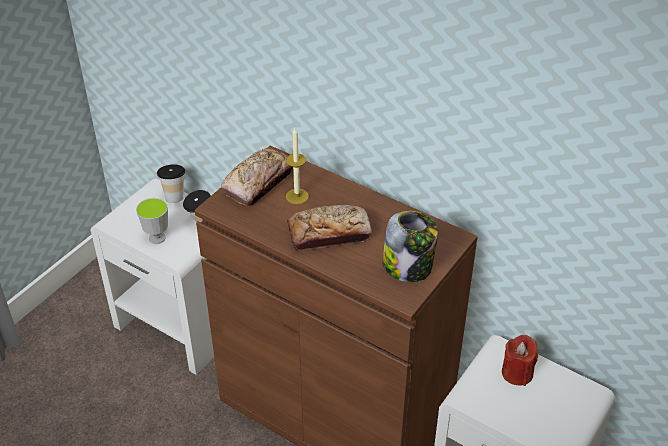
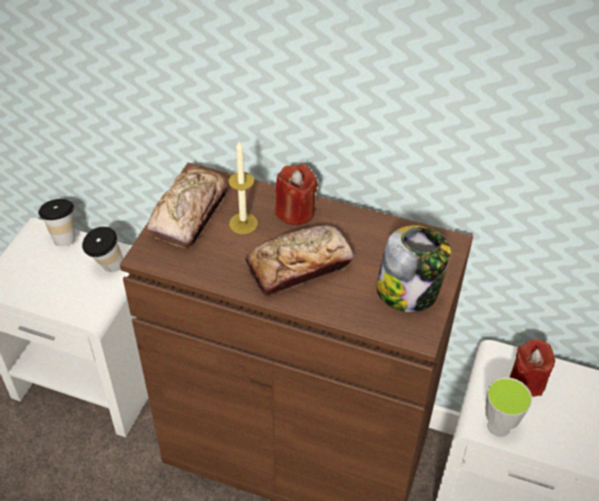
camera: 15 degrees left, 5 degrees up
cup [136,198,168,244] -> cup moved to [485,377,532,437]
none -> red candle [275,164,318,225]

